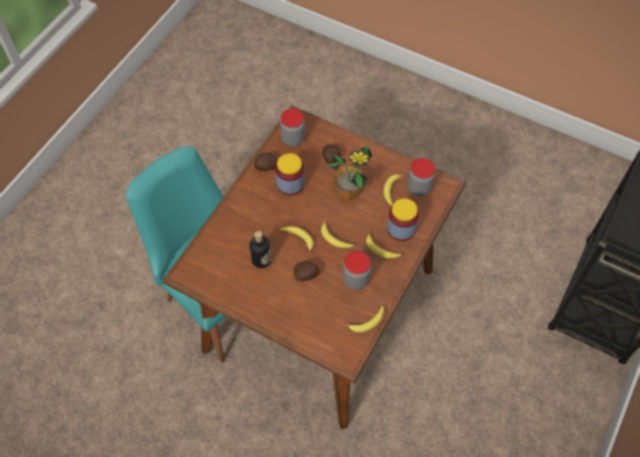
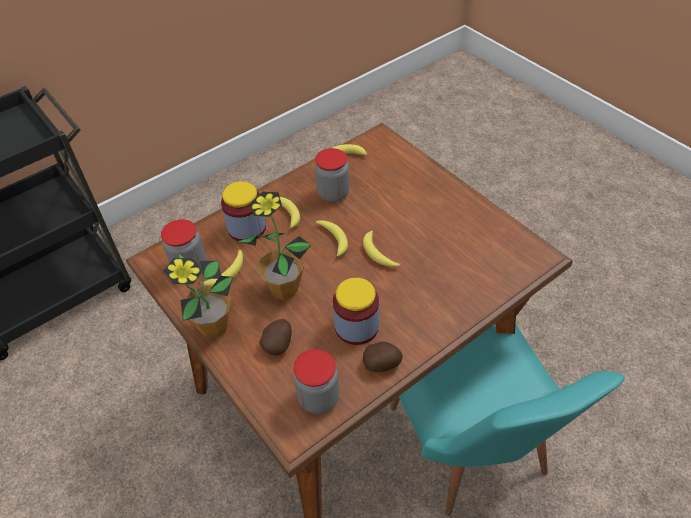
camera: 155 degrees left, 10 degrees down
bottle [250,231,271,268] -> none
potato [294,261,320,281] -> none
none -> potted plant [164,253,233,338]

